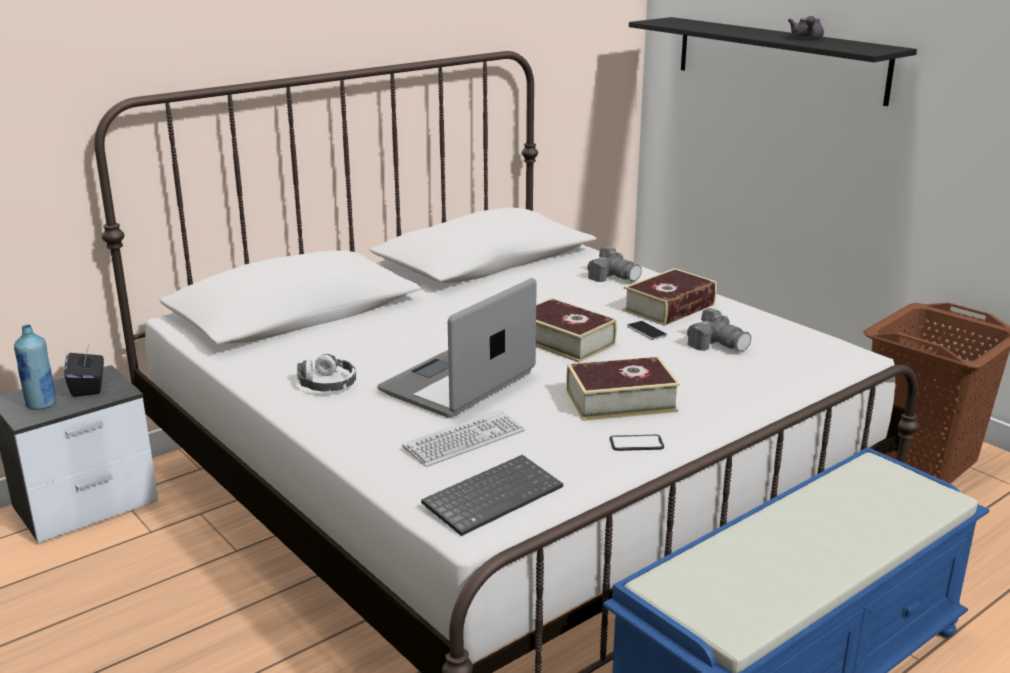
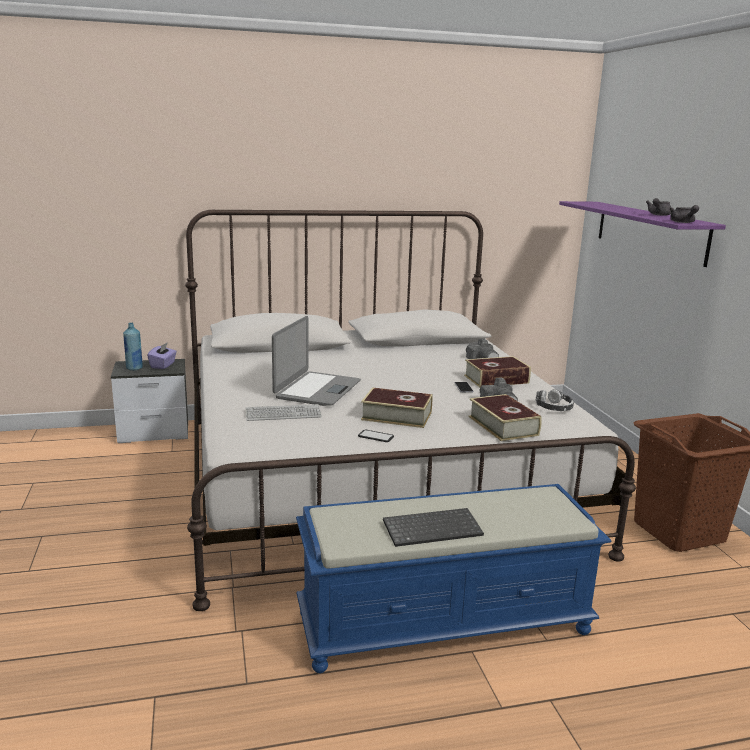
camera: 25 degrees right, 5 degrees down
black tissue box [64,346,104,397] -> purple tissue box [147,342,177,369]
headphones [297,354,356,392] -> headphones moved to [536,389,574,411]
laptop [377,278,537,418] -> laptop turned 135 degrees clockwise [272,316,361,406]
keyboard [421,455,563,536] -> keyboard moved to [383,508,484,547]
book [536,298,617,363] -> book moved to [468,394,541,441]
black shelf [629,17,917,106] -> purple shelf [559,201,726,267]
none -> grey teapot [670,205,699,223]

